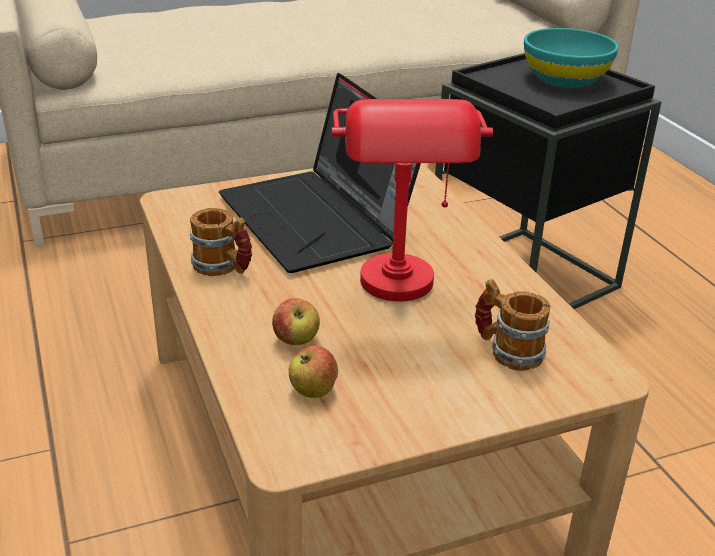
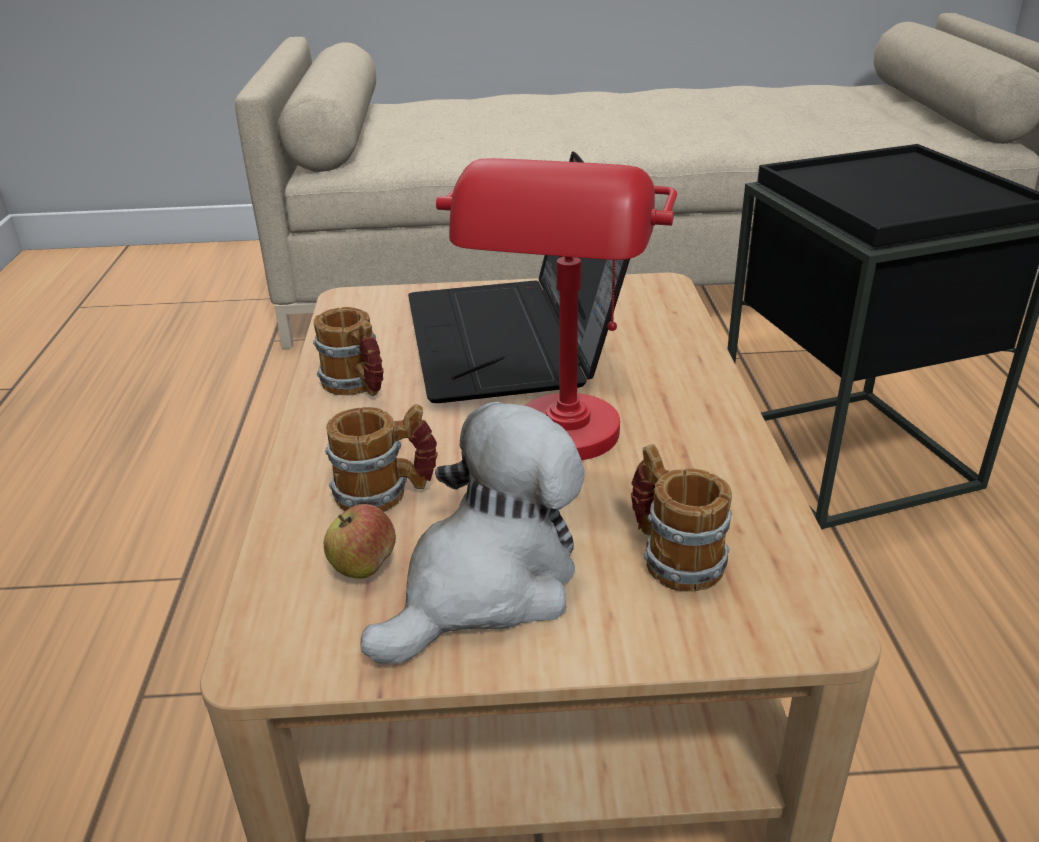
camera: 20 degrees right, 0 degrees up
apple [272,298,320,345] -> mug [325,404,438,512]
turquoise bowl [524,28,619,88] -> none
none -> plush toy [361,402,585,664]

